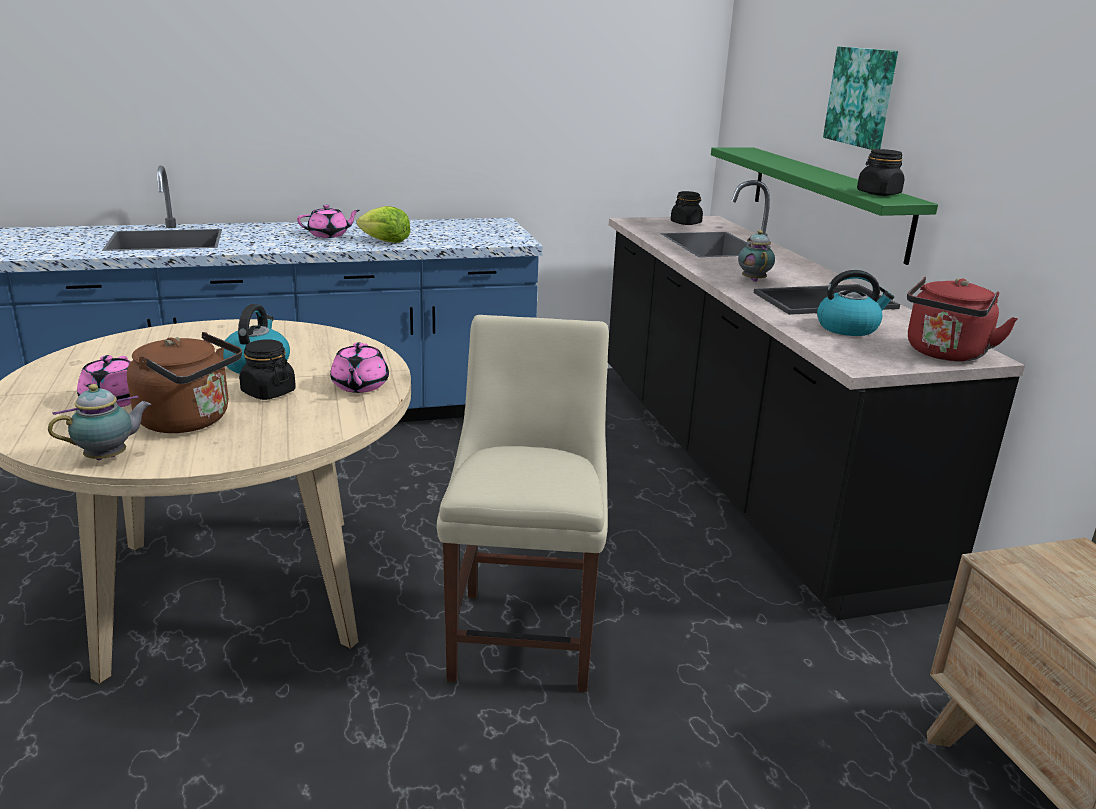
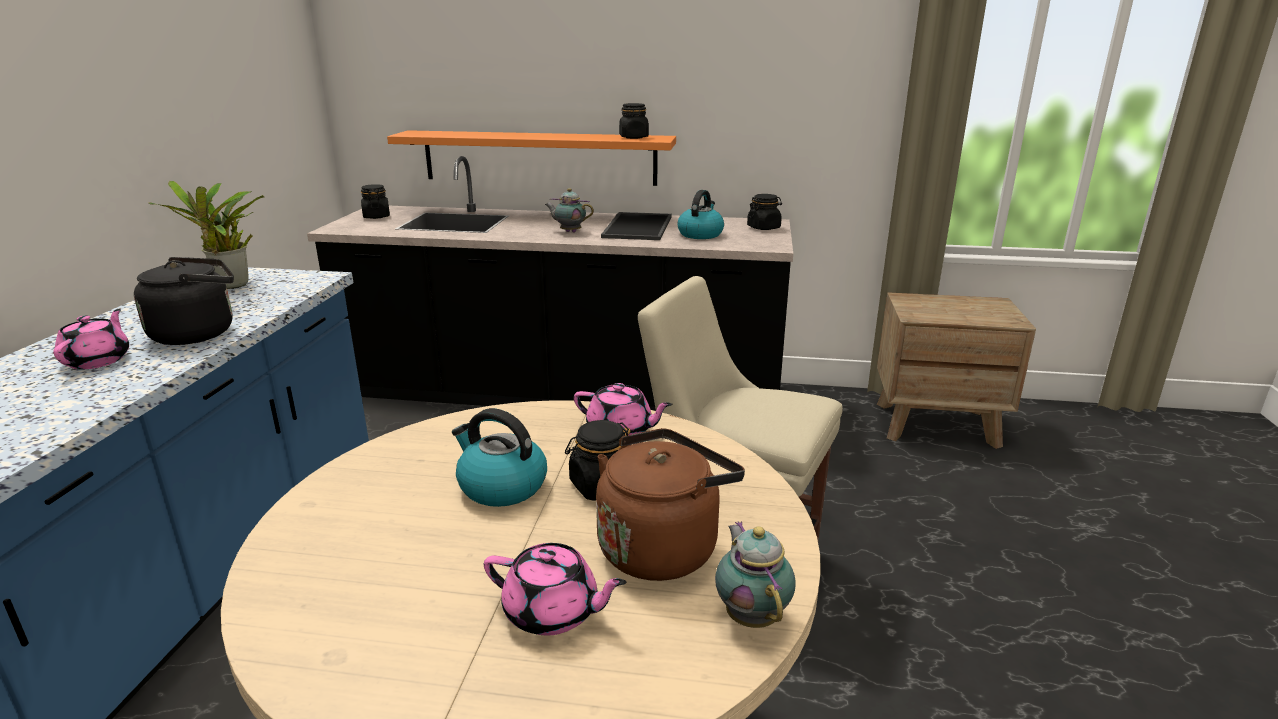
camera: 65 degrees left, 0 degrees up
lettuce [356,206,410,243] -> black kettle [134,257,234,345]
green shelf [711,147,938,265] -> orange shelf [387,130,676,186]
picture [823,46,898,150] -> none
red kettle [907,277,1018,361] -> black jar [747,194,782,230]
none -> potted plant [148,181,264,289]

